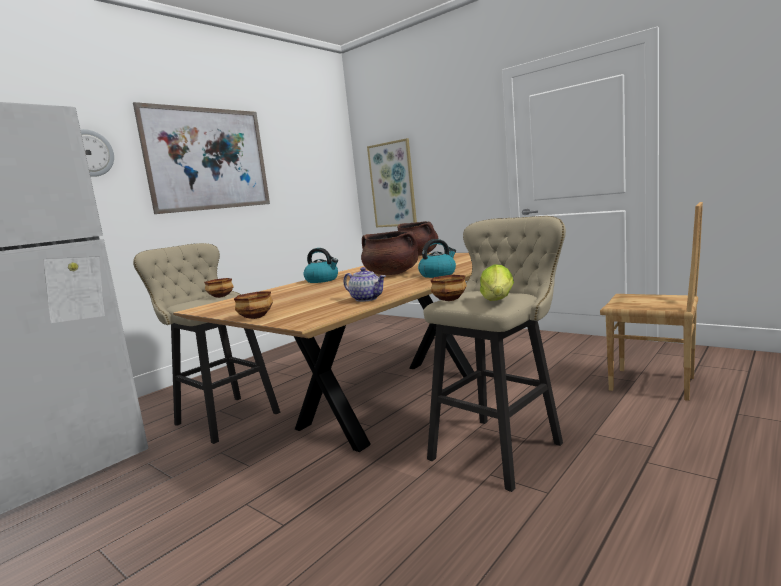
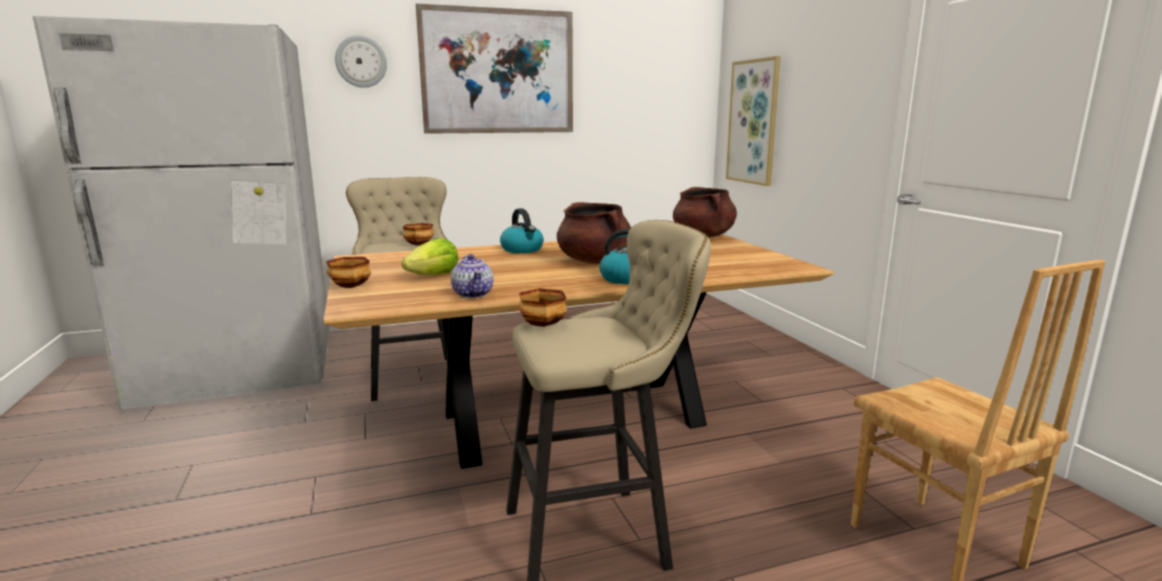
camera: 30 degrees right, 5 degrees up
lettuce [480,264,514,301] -> lettuce moved to [401,238,459,275]

